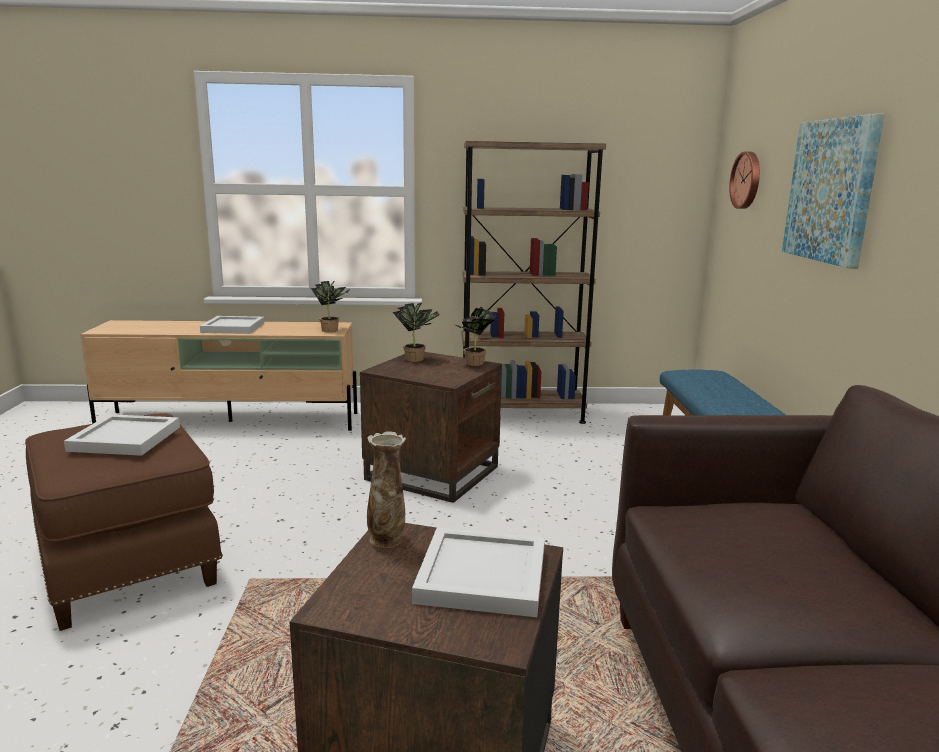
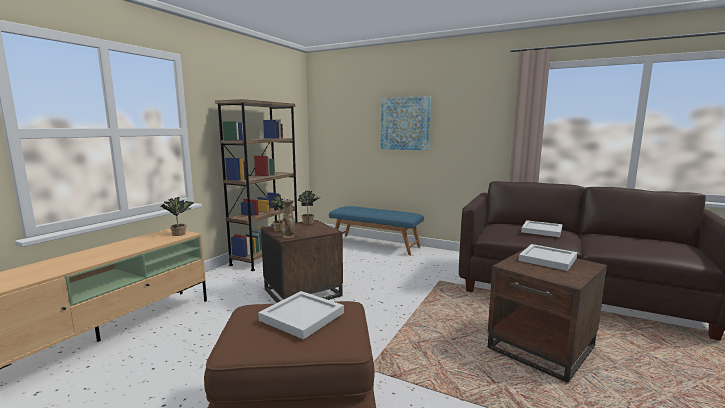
camera: 60 degrees left, 5 degrees down
white tray [200,316,264,334] -> white tray moved to [521,220,562,237]
vase [367,431,406,548] -> vase moved to [282,199,295,238]
wall clock [729,152,760,209] -> none

